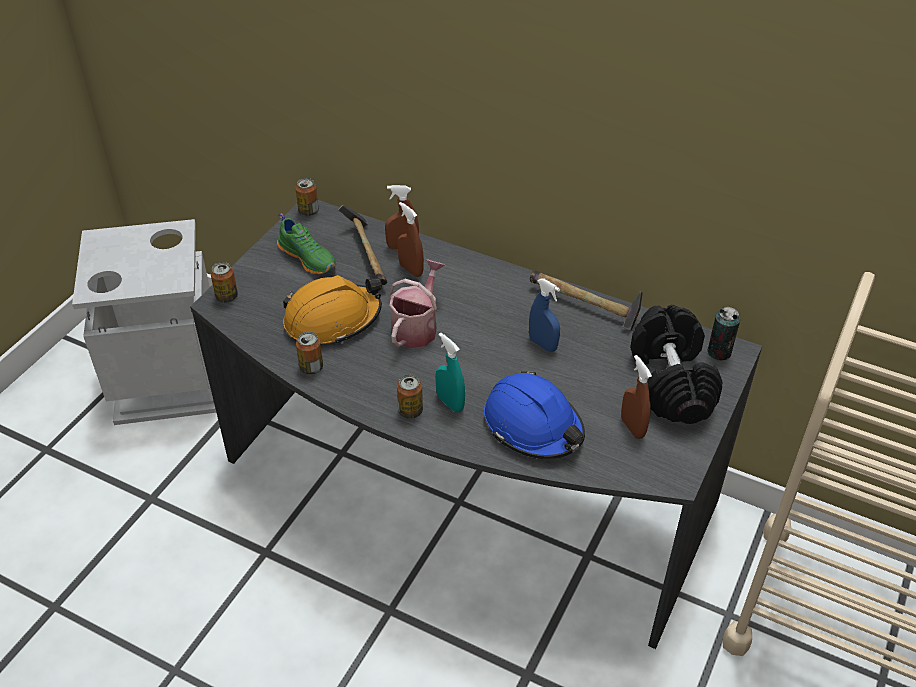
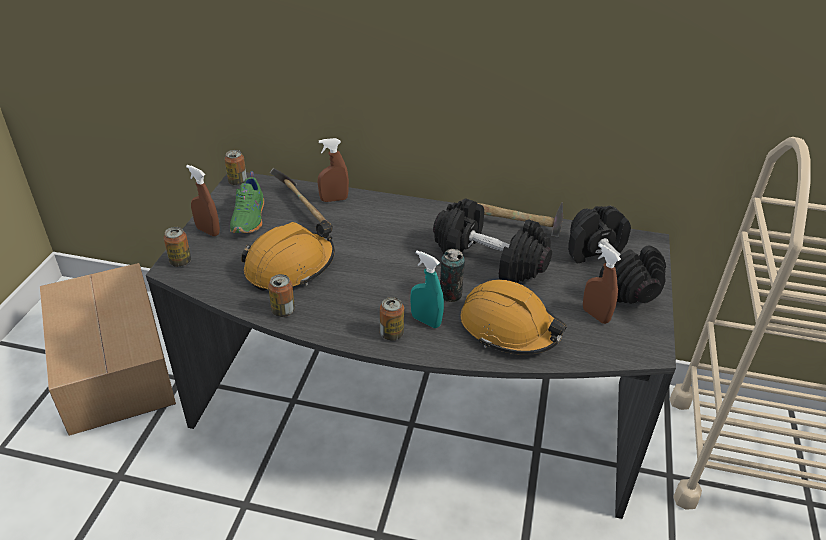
camera: 15 degrees left, 5 degrees down
grey trash can [72,219,216,425] -> cardboard box [40,263,176,436]
green shoe [277,213,336,275] -> green shoe turned 60 degrees clockwise [230,172,264,233]
watering can [388,259,445,349] -> none
brown spray bottle [397,202,424,277] -> brown spray bottle moved to [186,165,220,236]
blue hard hat [484,371,585,459] -> orange hard hat [461,279,567,355]
blue spray bottle [529,278,560,352] -> black dumbbell [433,199,552,283]
can [707,307,740,361] -> can moved to [440,249,465,302]

